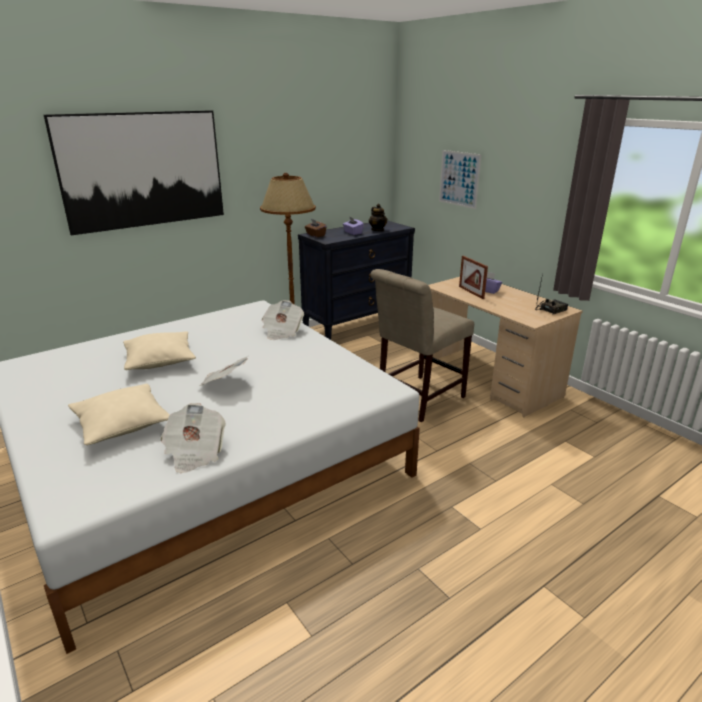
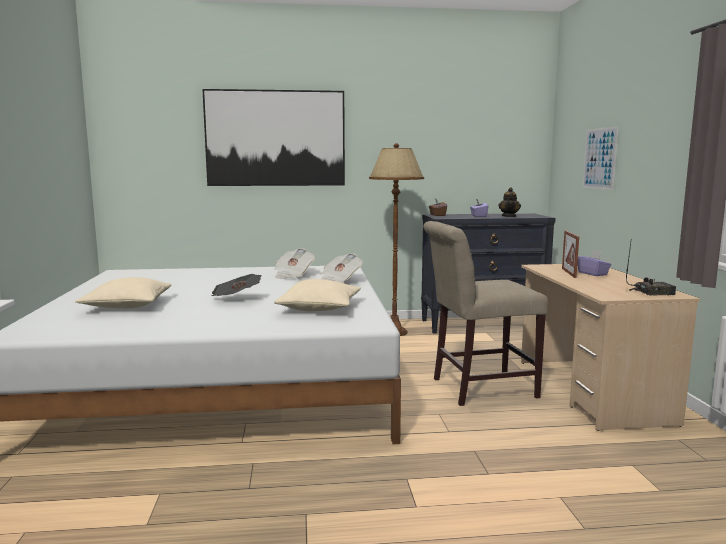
camera: 30 degrees right, 15 degrees down
beige pillow [123,331,196,370] -> beige pillow moved to [274,279,361,311]
newspaper [160,403,226,473] -> newspaper moved to [274,248,315,279]

